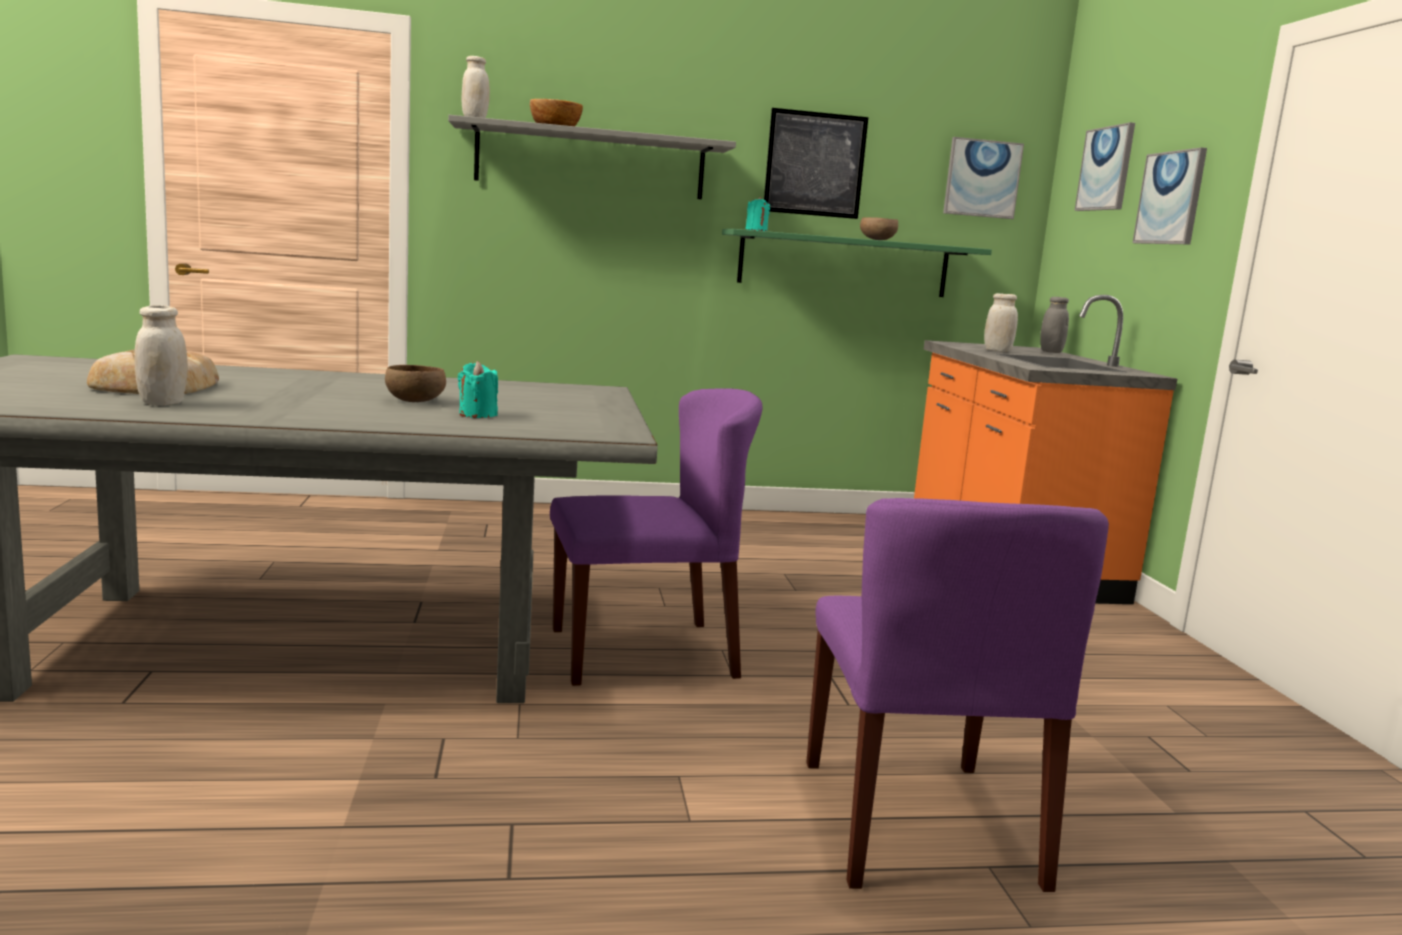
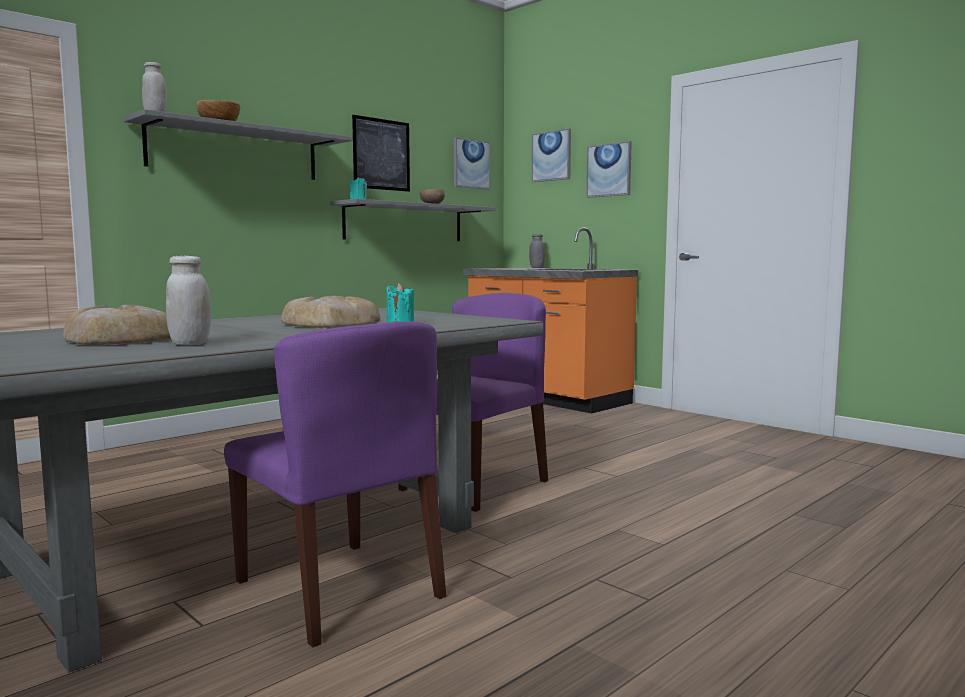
camera: 35 degrees left, 5 degrees down
brown bowl [385,365,446,402] -> bread [281,296,380,328]
green shelf [722,229,992,297] -> grey shelf [330,199,495,241]
purple chair [806,498,1109,892] -> purple chair moved to [224,321,446,647]
white jar [984,293,1018,352] -> none

